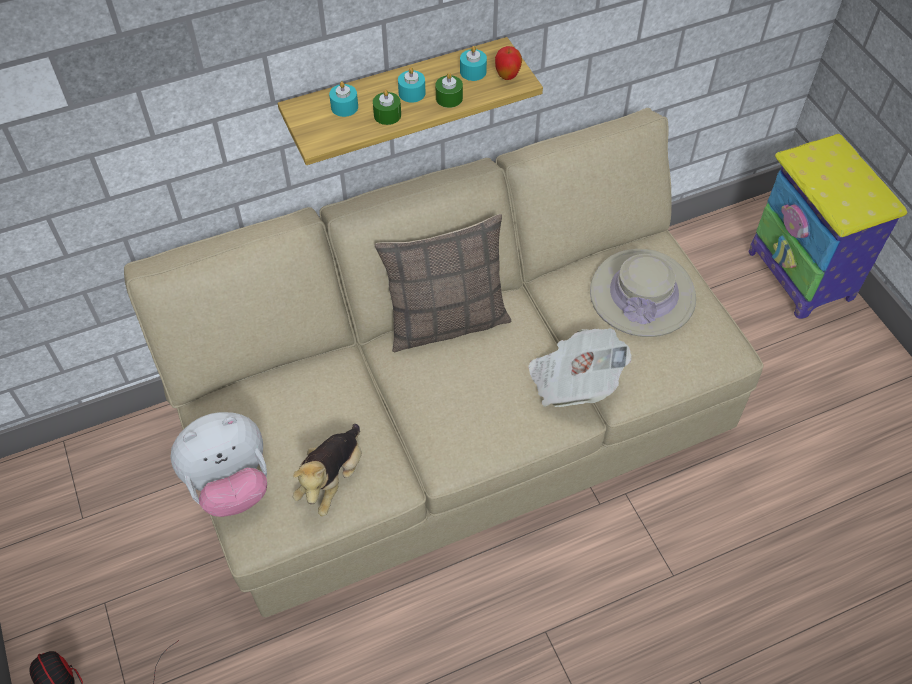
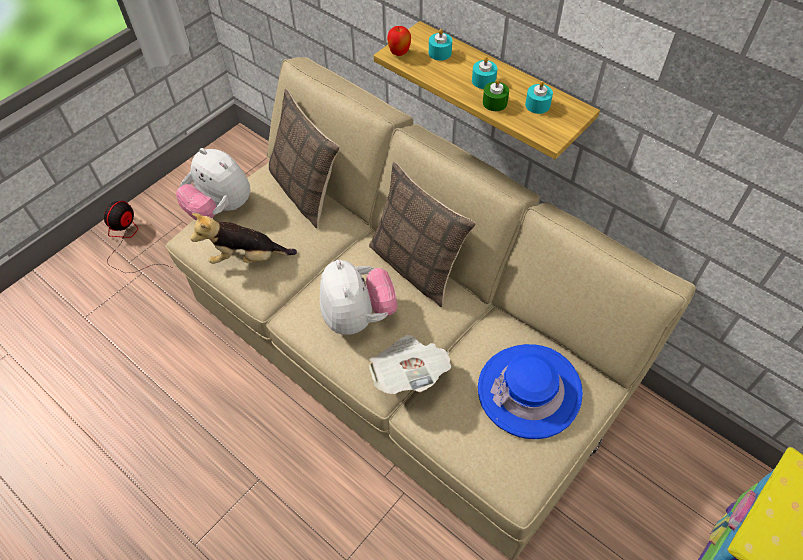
camera: 65 degrees right, 0 degrees up
green candle [373,89,401,125] -> none
apple [495,46,522,80] -> apple moved to [387,26,411,56]
beige hat [590,249,696,337] -> blue hat [478,344,583,439]
none -> pillow [269,89,340,228]
none -> plush toy [320,260,397,335]

